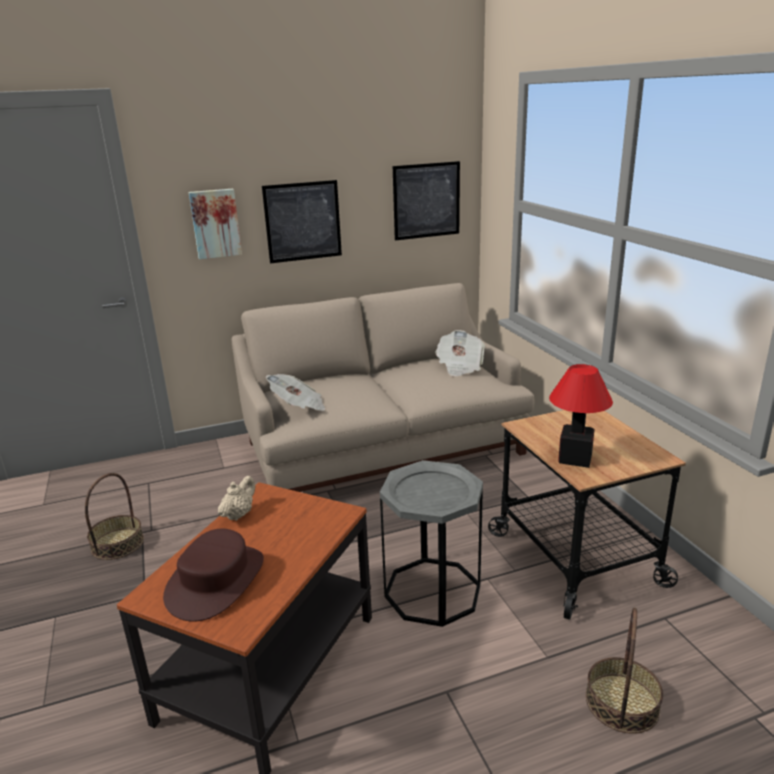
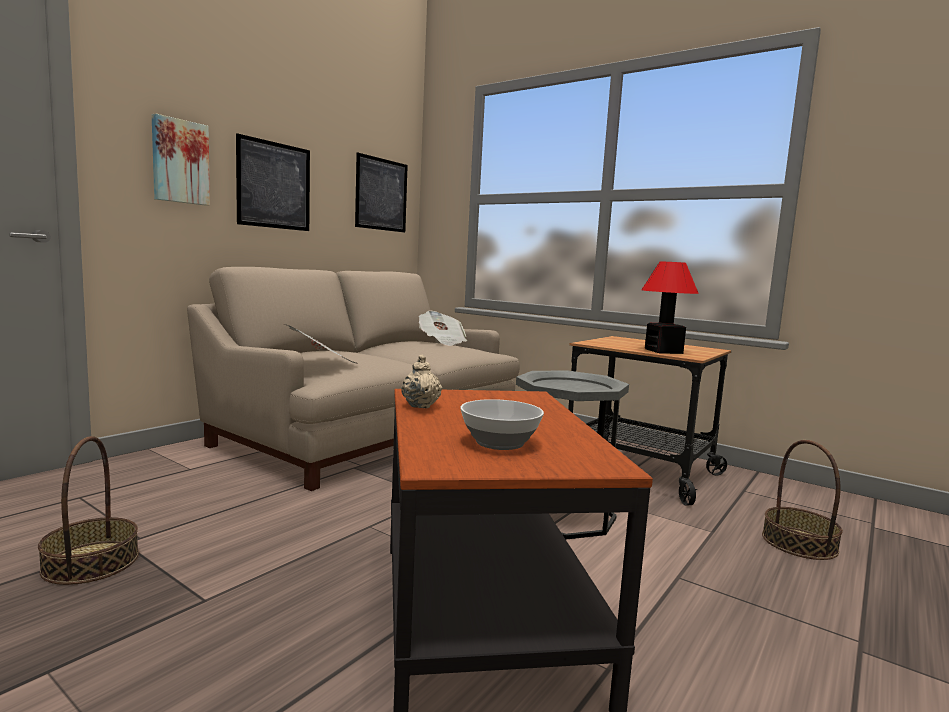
camera: 35 degrees left, 15 degrees down
brown hat [163,529,264,622] -> bowl [460,399,544,450]

